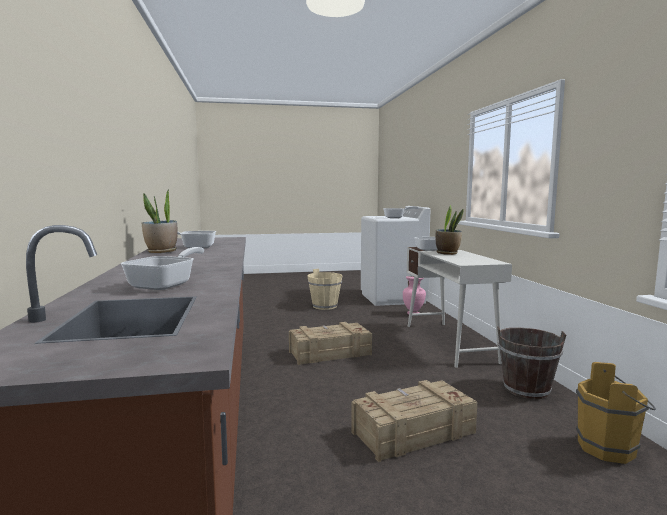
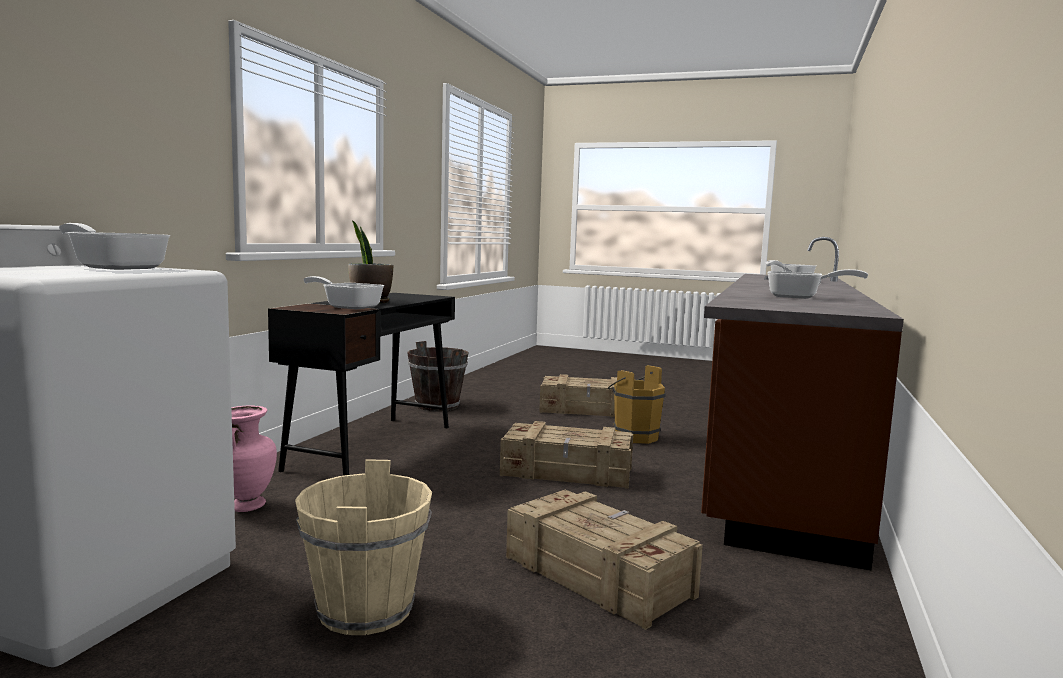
camera: 150 degrees left, 0 degrees up
potted plant [141,189,178,253] -> none
white desk [407,247,512,368] -> black desk [268,293,455,476]
brown bucket [576,362,656,464] -> brown bucket moved to [608,365,666,444]
none -> crate [506,490,703,630]

